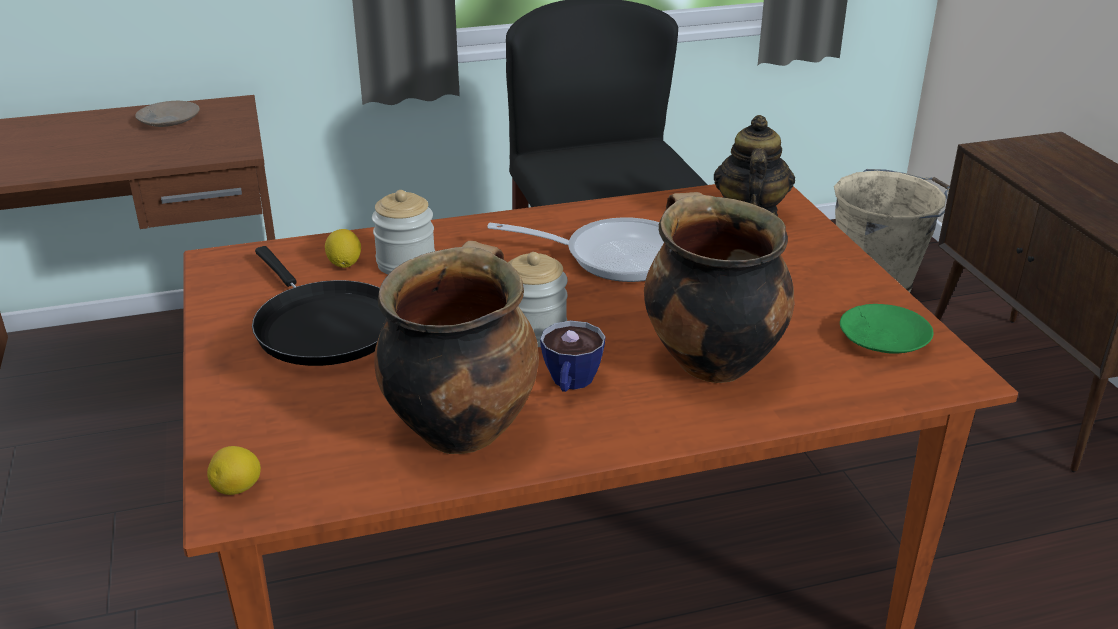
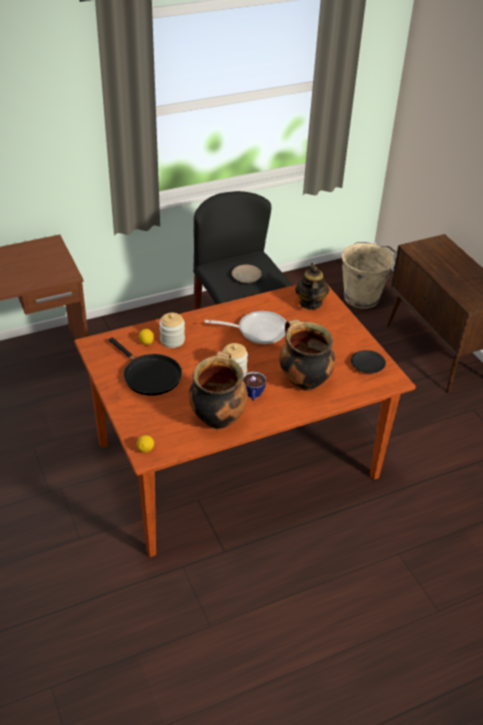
camera: 10 degrees left, 10 degrees up
beige plate [135,101,200,127] -> beige plate moved to [232,264,262,283]
green plate [840,304,933,354] -> black plate [351,350,386,373]

